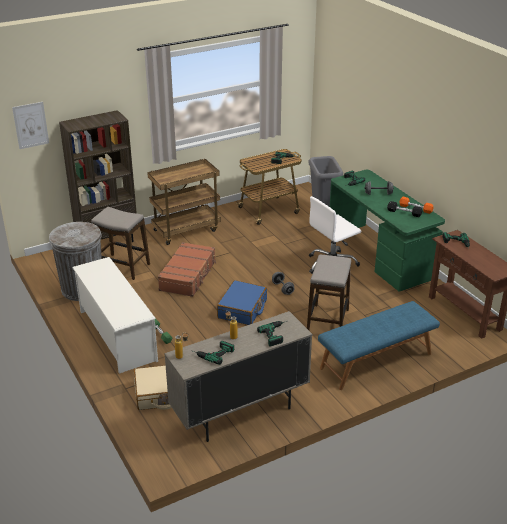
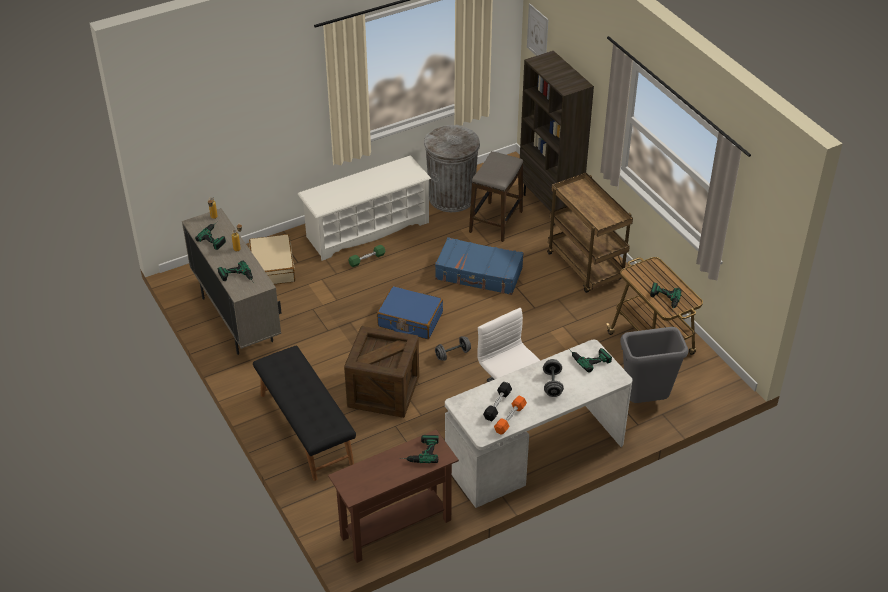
camera: 90 degrees right, 10 degrees up
brown suitcase [158,242,216,297] -> blue suitcase [435,237,524,295]
stool [307,254,351,330] -> crate [344,326,419,418]
blue bench [318,301,440,390] -> black bench [253,346,356,481]
green desk [329,170,445,292] -> white desk [445,340,632,508]

